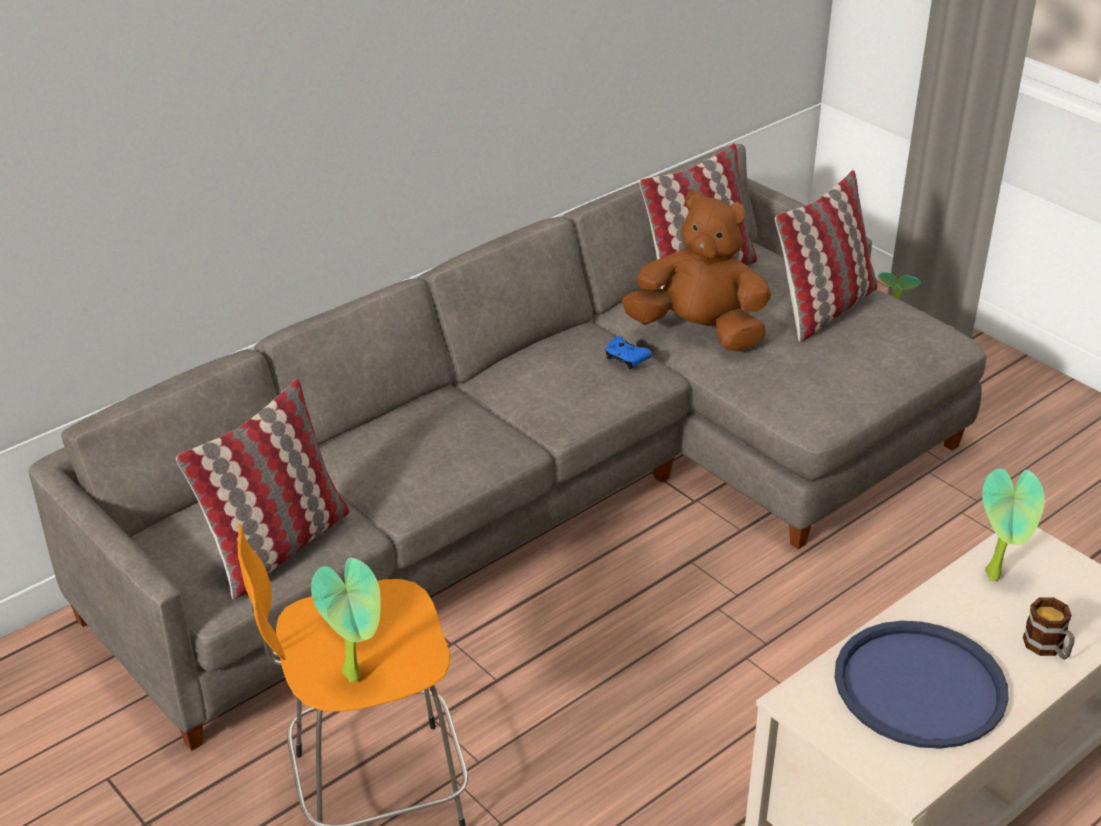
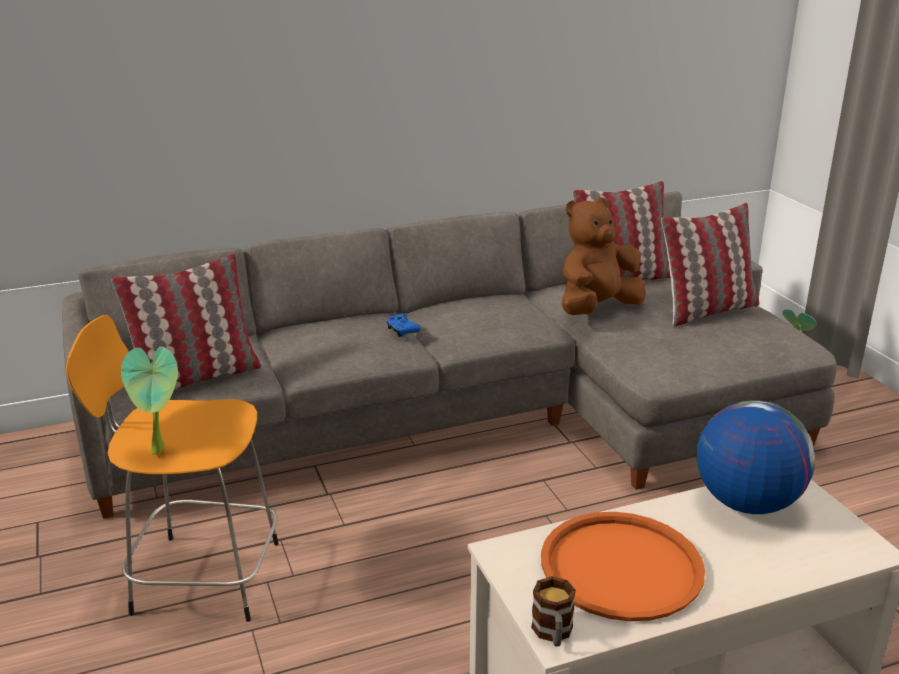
camera: 20 degrees right, 10 degrees down
blue game controller [605,336,652,369] -> blue game controller moved to [386,313,421,337]
brown plush toy [622,190,771,352] -> brown plush toy turned 75 degrees counterclockwise [561,197,646,315]
blue tray [834,621,1009,749] -> orange tray [541,512,705,621]
potted plant [982,468,1045,581] -> globe [697,400,815,514]
mug [1023,597,1075,659] -> mug moved to [531,576,576,647]

